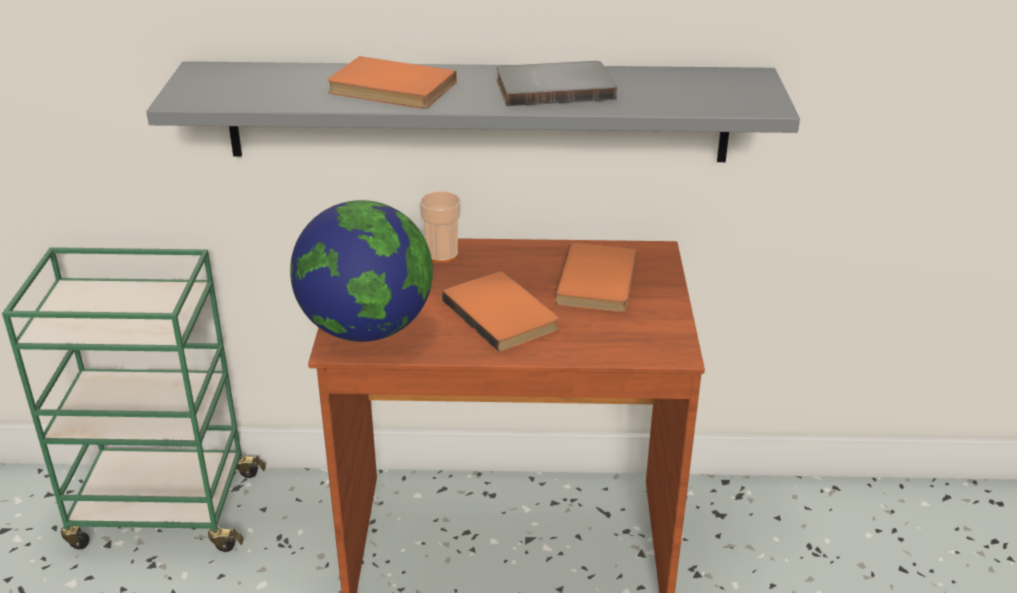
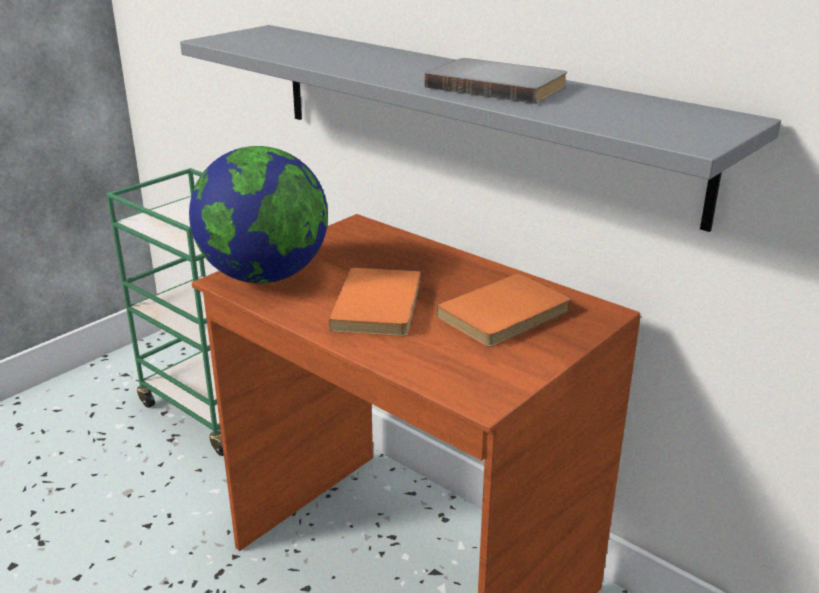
camera: 40 degrees right, 5 degrees down
orange book [328,56,457,109] -> none
cup [420,191,461,263] -> none

